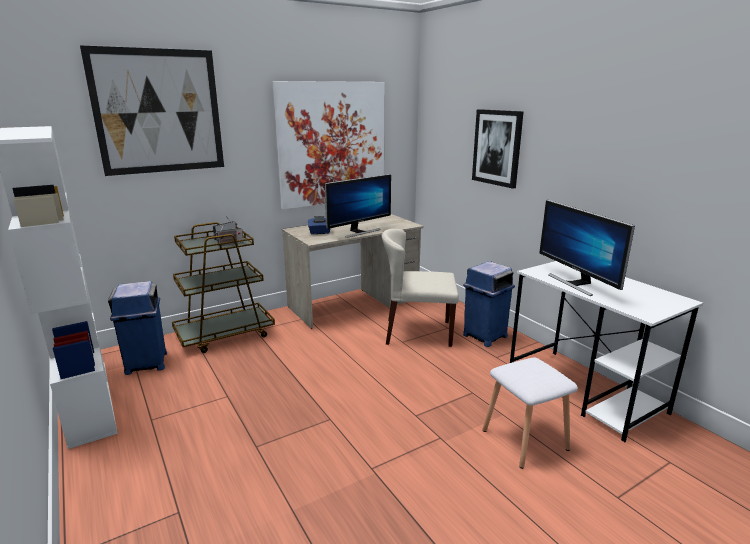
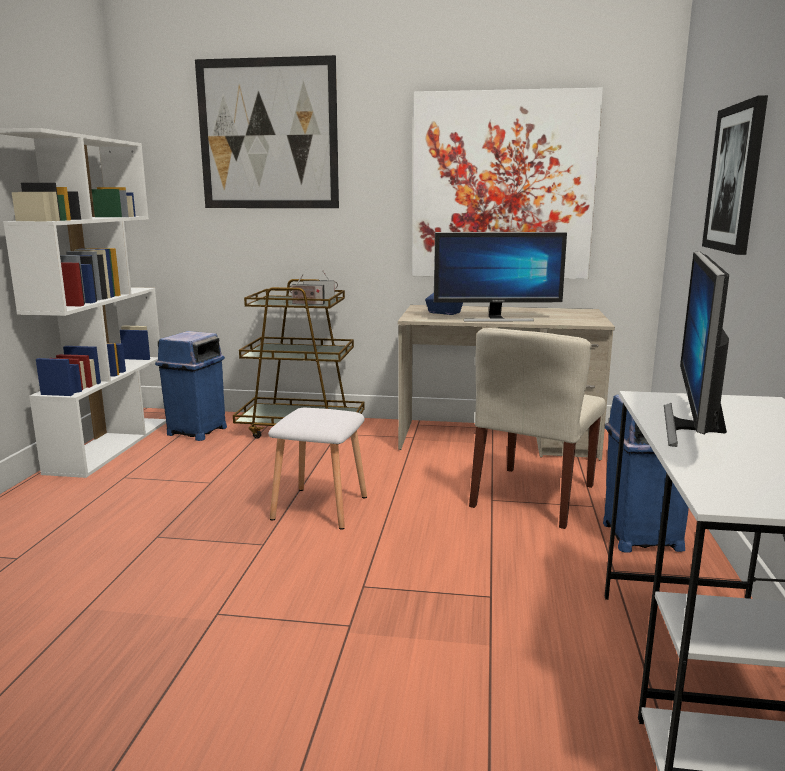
camera: 40 degrees right, 5 degrees down
beige chair [382,229,459,347] -> beige chair turned 105 degrees counterclockwise [469,328,606,529]
white stool [482,357,578,469] -> white stool moved to [268,408,367,530]

